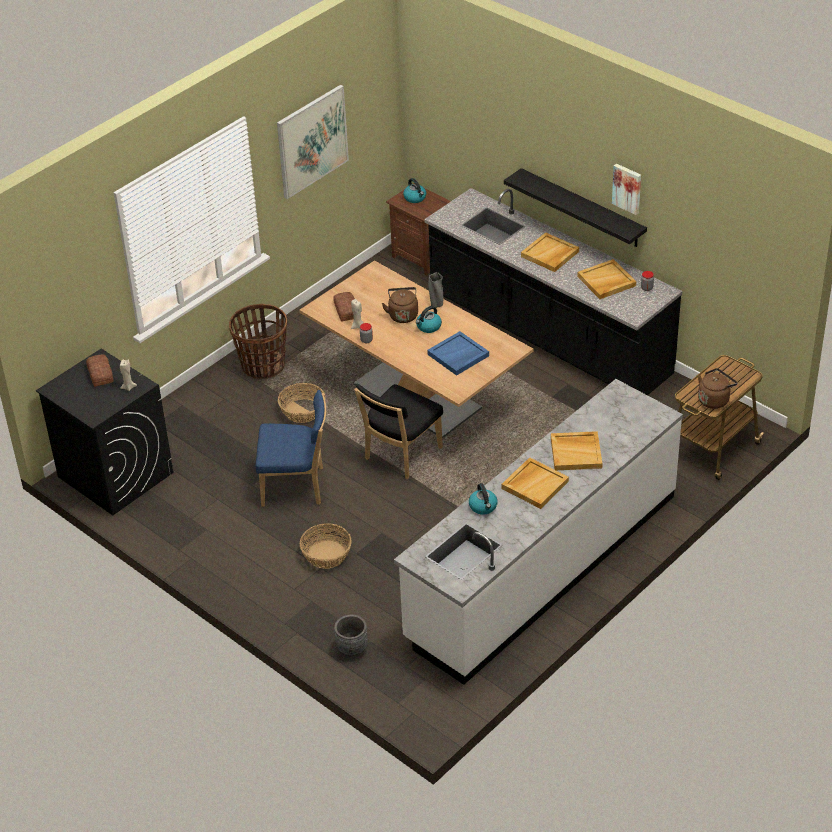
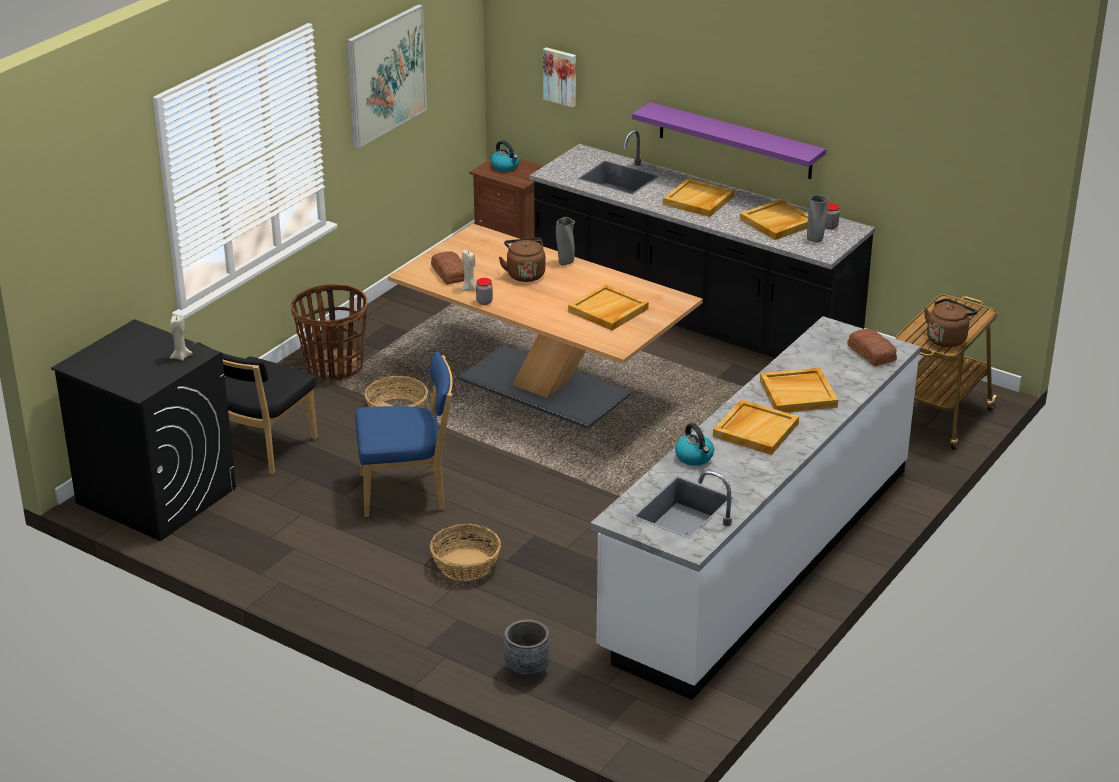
camera: 10 degrees left, 10 degrees down
bread [86,354,114,387] -> bread moved to [847,329,897,367]
black chair [354,384,443,479] -> black chair moved to [197,342,318,475]
kettle [416,306,442,333] -> none
blue tray [427,331,489,376] -> beige tray [568,284,649,331]
black shelf [504,168,647,247] -> purple shelf [632,102,826,179]
picture [612,164,641,215] -> picture moved to [543,47,576,107]
none -> grey vase [807,195,828,243]

